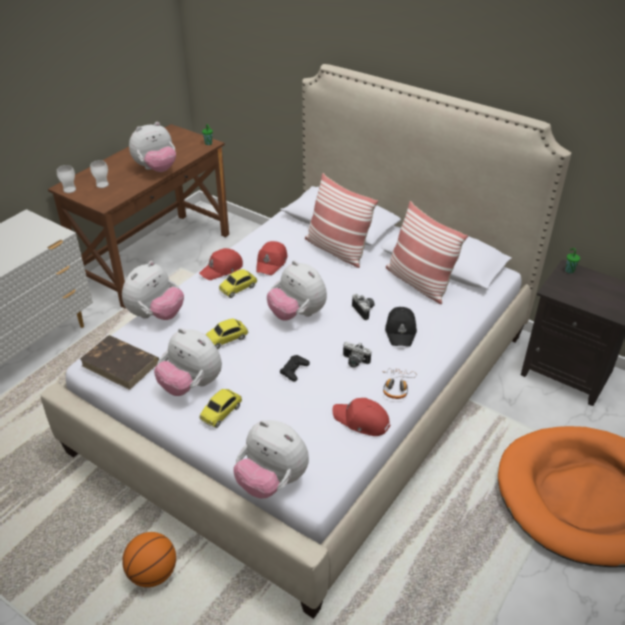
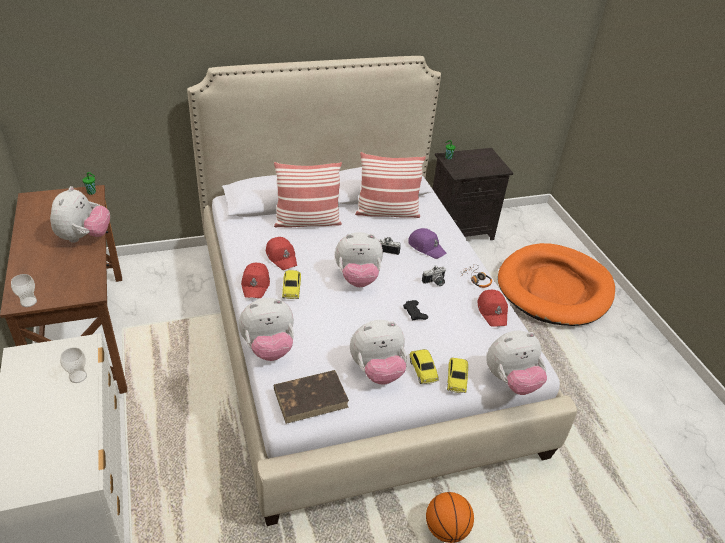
camera: 55 degrees left, 0 degrees up
cup [90,160,109,188] -> cup moved to [60,347,87,383]
plush toy [122,261,184,320] -> plush toy turned 90 degrees clockwise [239,298,294,361]
toy car [205,319,248,349] -> toy car moved to [447,358,468,393]
red cap [332,398,390,436] -> red cap turned 75 degrees counterclockwise [477,290,508,327]
black cap [385,307,417,346] -> purple cap [408,228,446,259]

